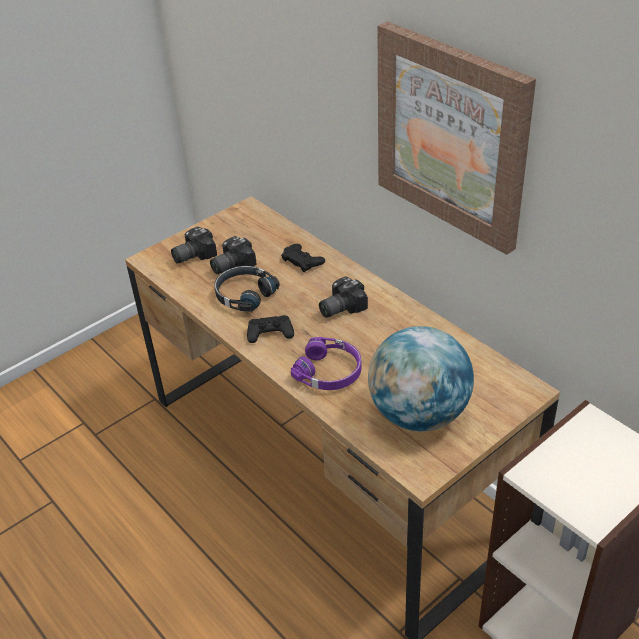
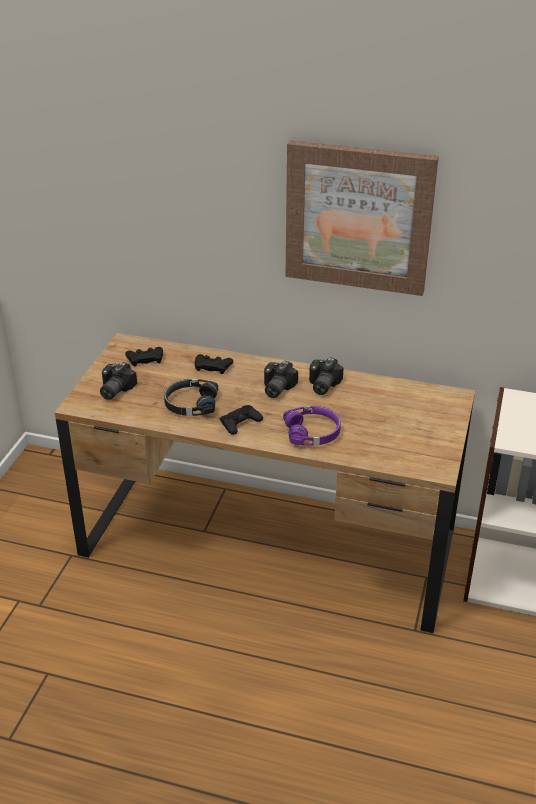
camera: 35 degrees left, 5 degrees down
camera [210,236,257,274] -> camera moved to [309,357,343,395]
globe [368,326,474,432] -> none
none -> black game controller [125,347,163,366]

